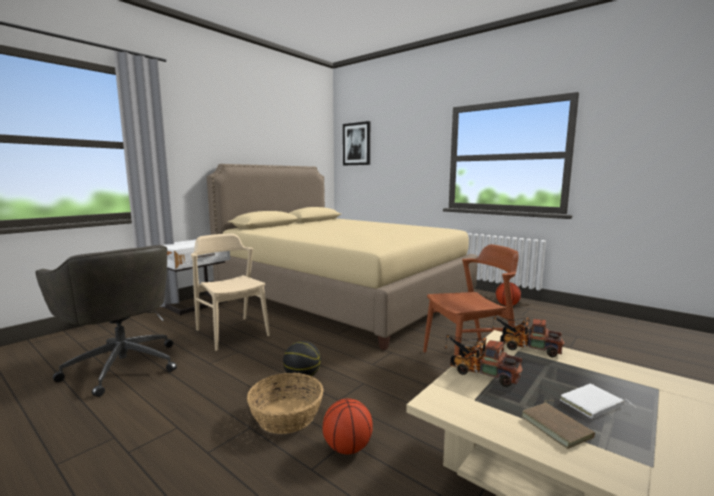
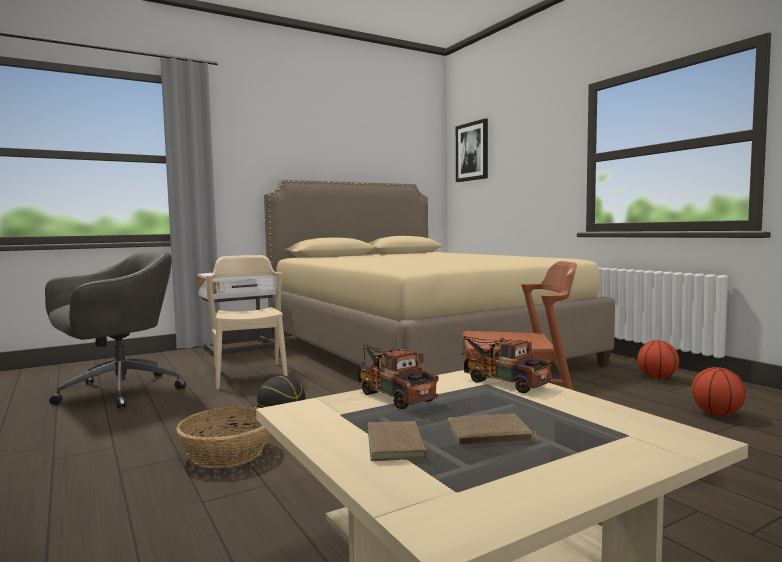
camera: 20 degrees right, 5 degrees down
grey office chair [36,245,177,397] -> grey office chair turned 105 degrees counterclockwise [45,251,186,409]
basketball [323,398,373,454] -> basketball moved to [692,367,746,416]
white book [560,384,636,419] -> brown book [447,414,538,445]

